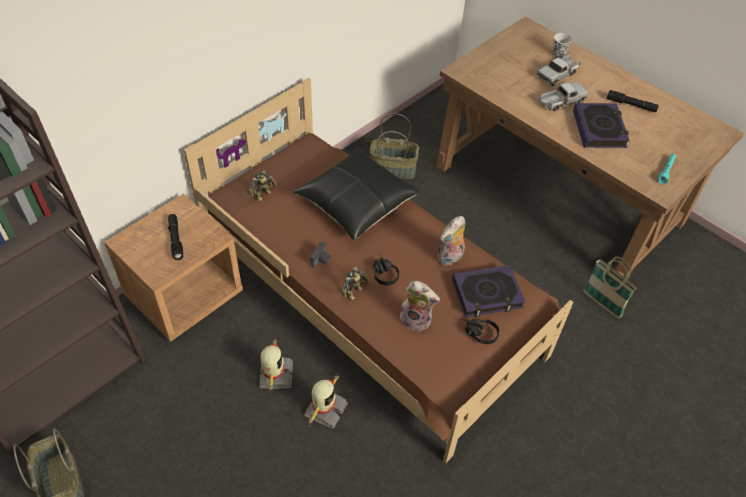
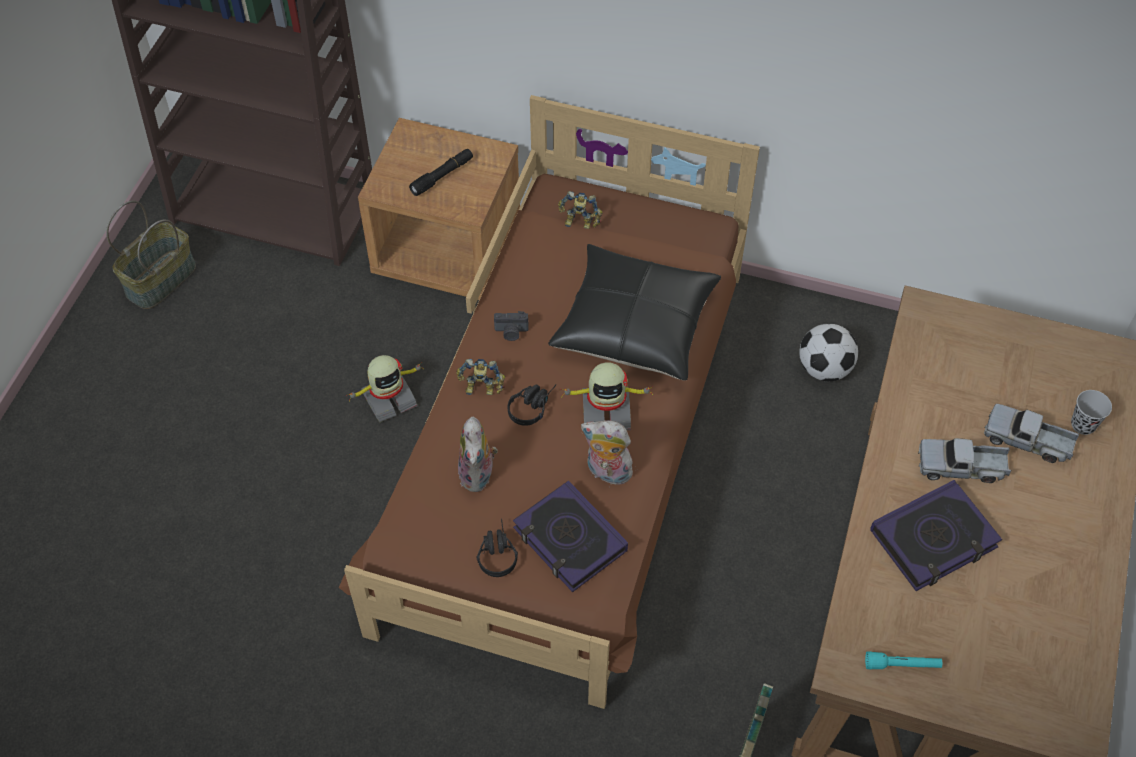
camera: 65 degrees right, 5 degrees up
toy robot [304,375,348,429] -> toy robot moved to [562,362,653,430]
basket [370,113,419,179] -> football [799,324,858,381]
toy truck [540,82,588,111] -> toy truck turned 150 degrees clockwise [918,438,1012,483]
black flashlight [607,90,659,112] -> none

